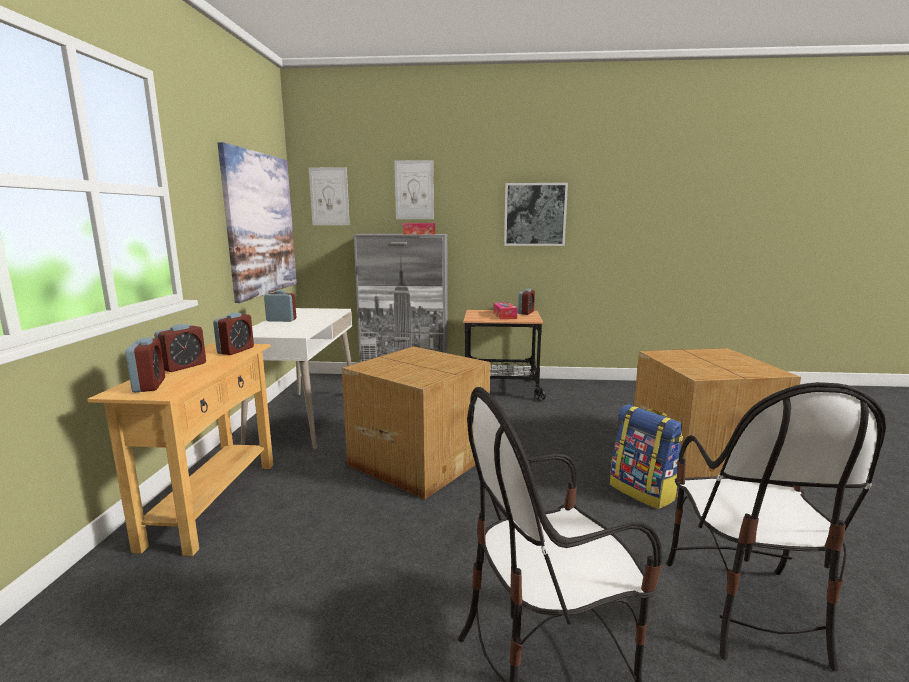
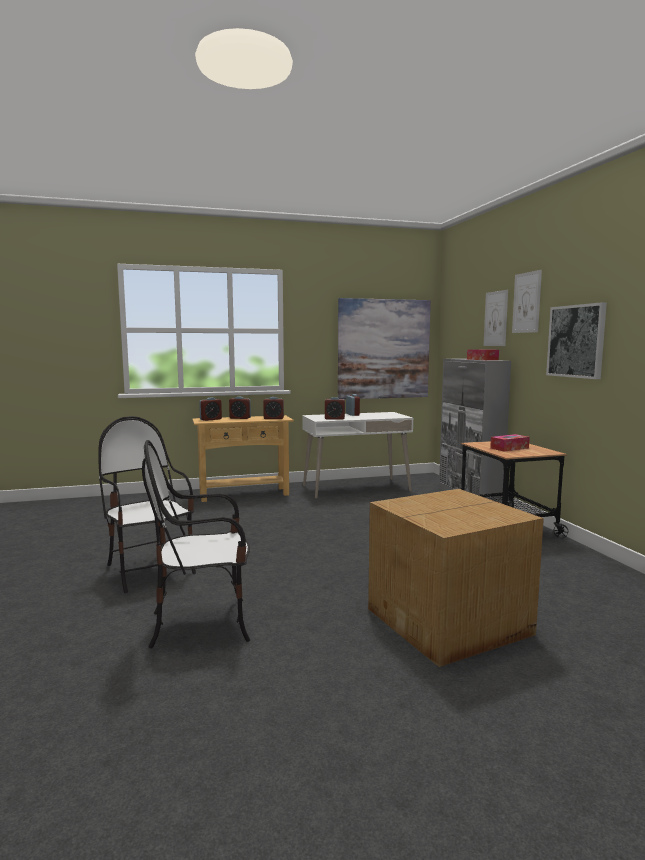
camera: 70 degrees right, 5 degrees down
picture [309,167,350,225] -> picture moved to [512,270,542,333]
cardboard box [342,346,490,499] -> none
alarm clock [518,289,535,315] -> alarm clock moved to [325,397,345,420]
backpack [610,404,683,509] -> none

